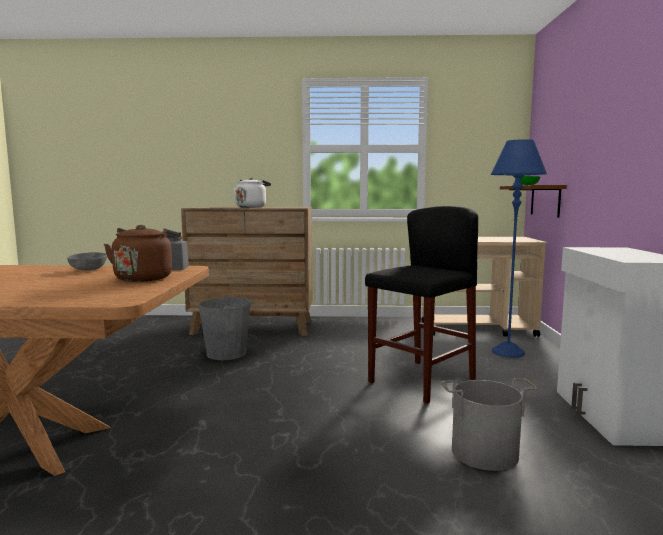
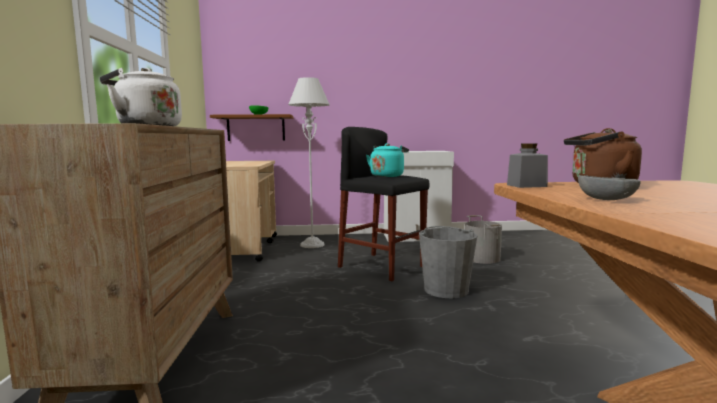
camera: 95 degrees left, 0 degrees up
grey bucket [199,295,253,360] -> grey bucket moved to [419,226,478,298]
blue floor lamp [491,139,547,358] -> grey floor lamp [288,77,330,248]
none -> turquoise kettle [366,143,409,177]

